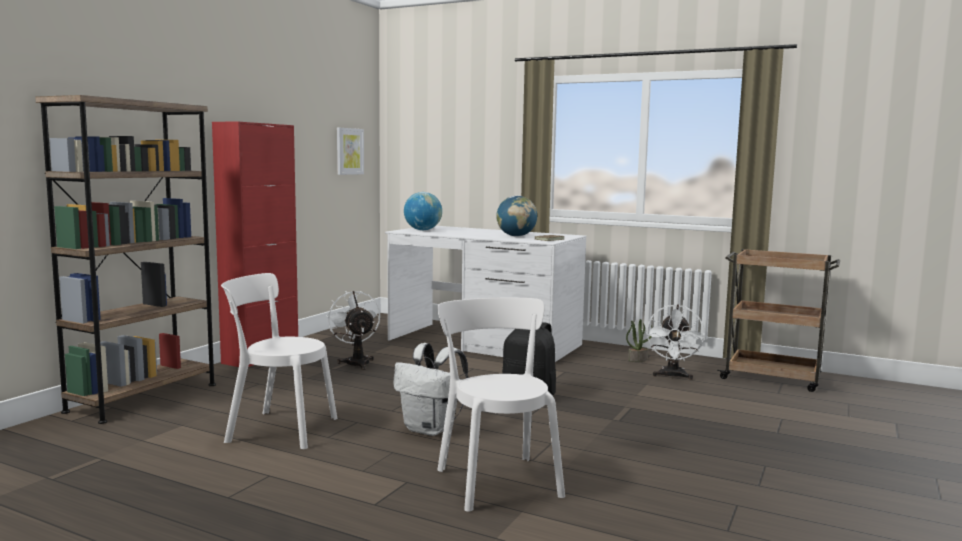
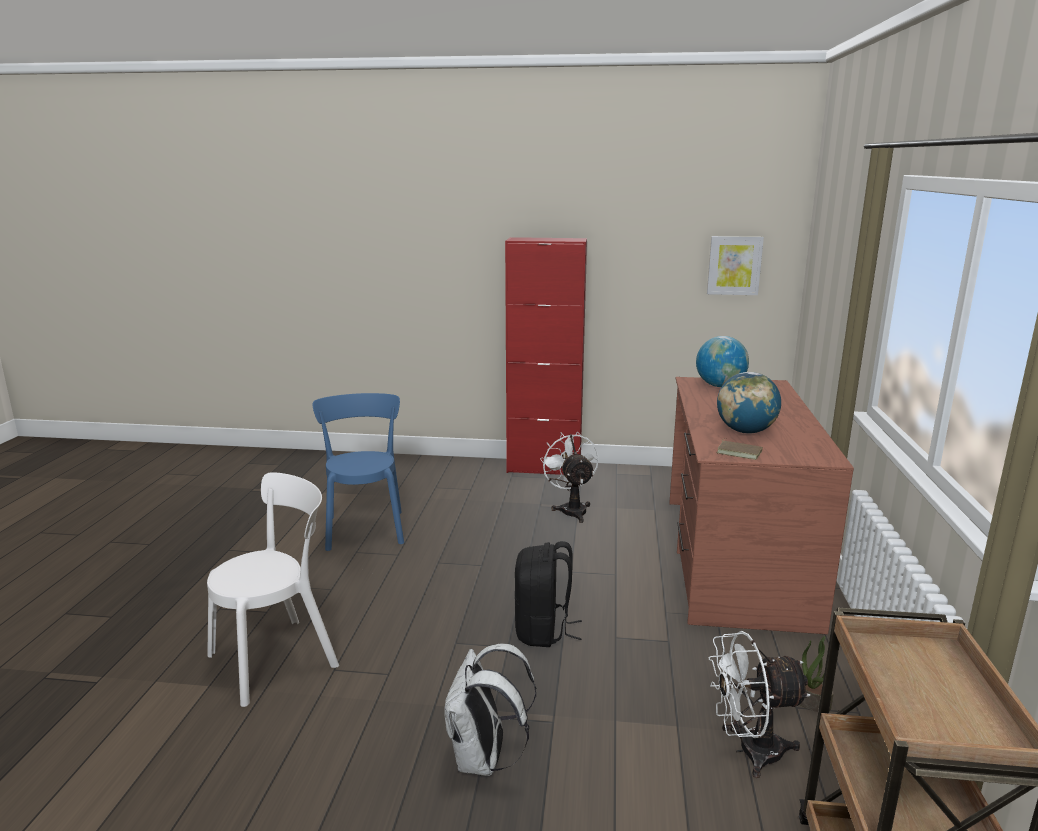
camera: 70 degrees right, 10 degrees up
brown bookcase [35,95,216,424] -> none
white chair [221,273,337,449] -> blue chair [313,393,404,551]
white fan [326,291,380,370] -> white fan turned 60 degrees counterclockwise [540,432,599,523]
white desk [385,226,587,362] -> brown desk [669,377,854,634]
white backpack [393,343,469,436] -> white backpack moved to [444,644,536,776]

